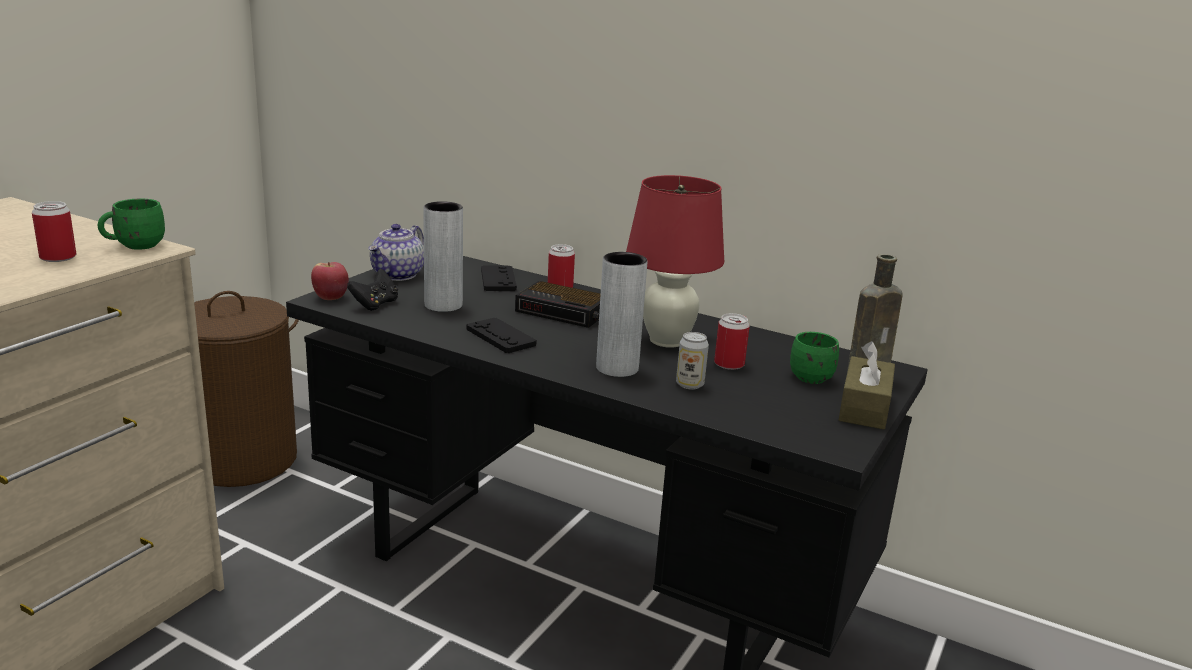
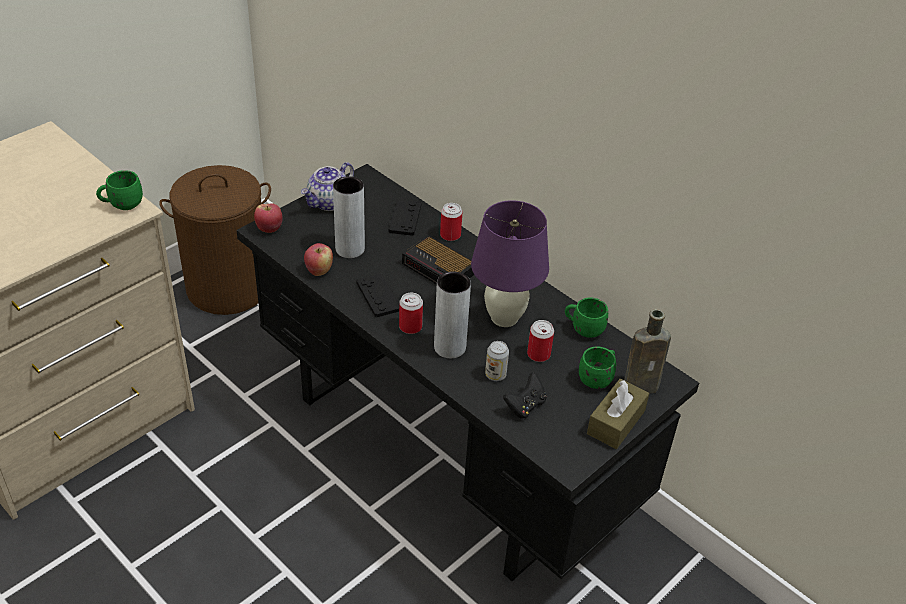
camera: 15 degrees right, 20 degrees up
can [32,201,76,262] -> can moved to [399,293,423,334]
black game controller [347,269,398,311] -> black game controller moved to [503,372,547,419]
red table lamp [626,175,724,348] -> purple table lamp [471,200,549,327]
none -> apple [304,243,333,276]
none -> green mug [565,298,608,338]

